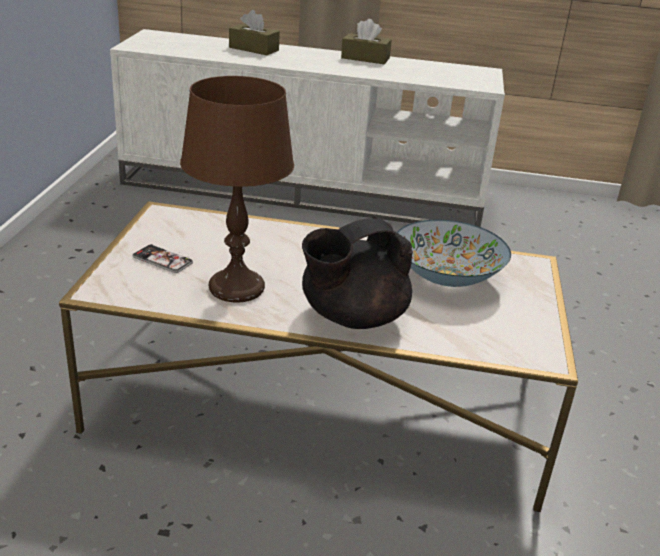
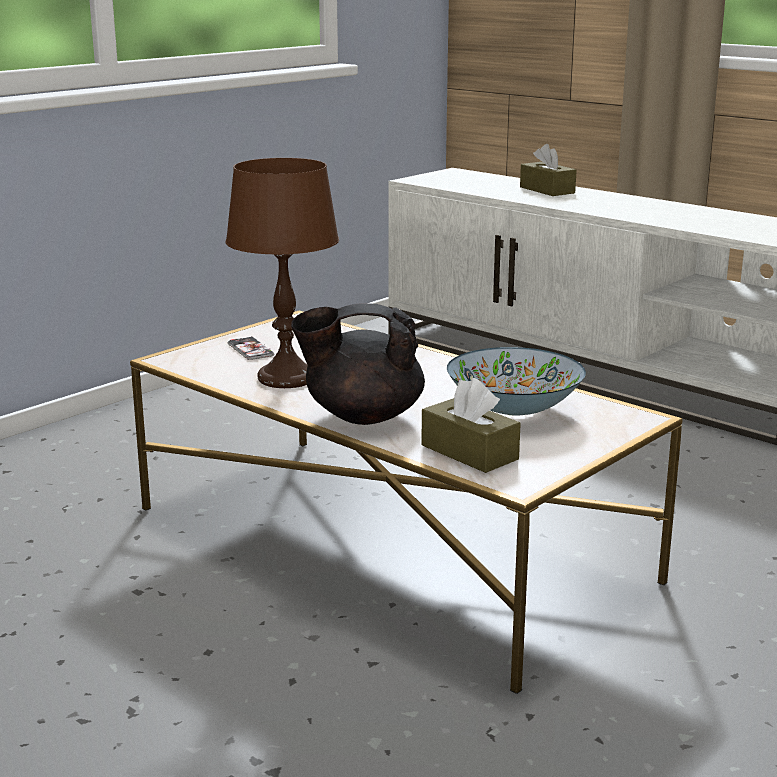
camera: 35 degrees right, 10 degrees down
brown tissue box [341,19,392,64] -> brown tissue box moved to [421,378,521,473]

